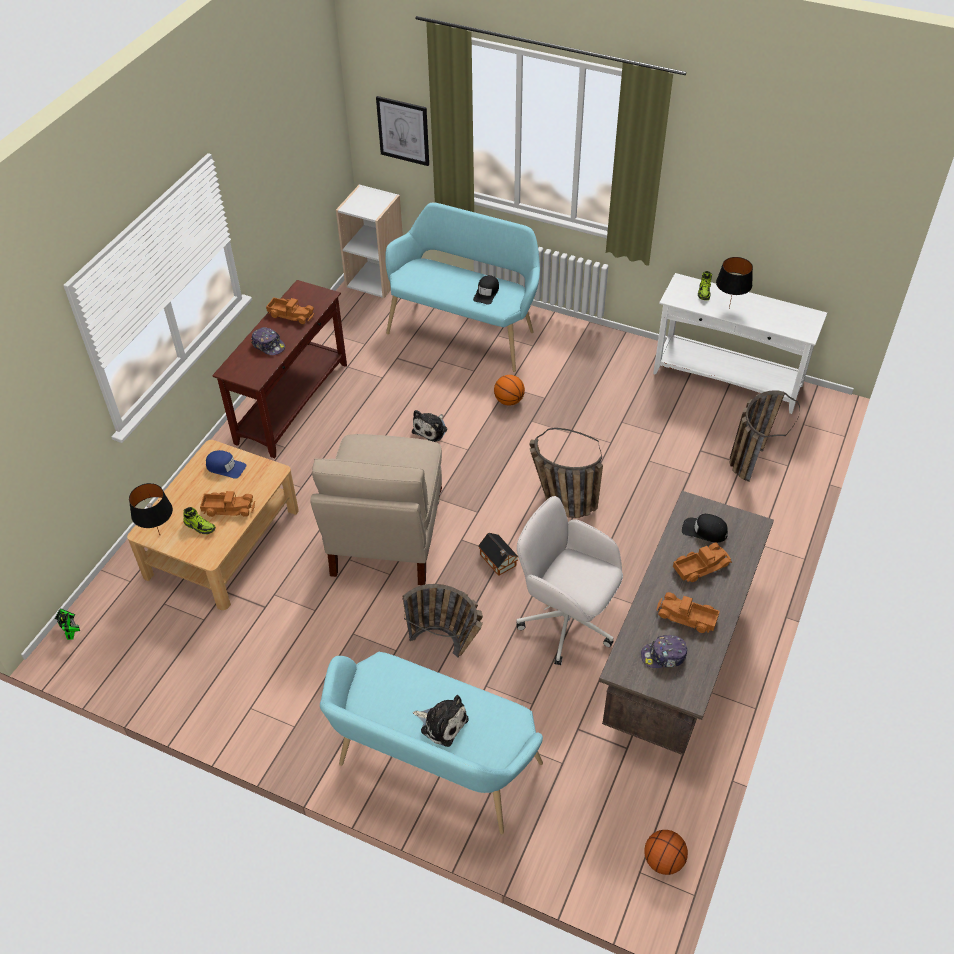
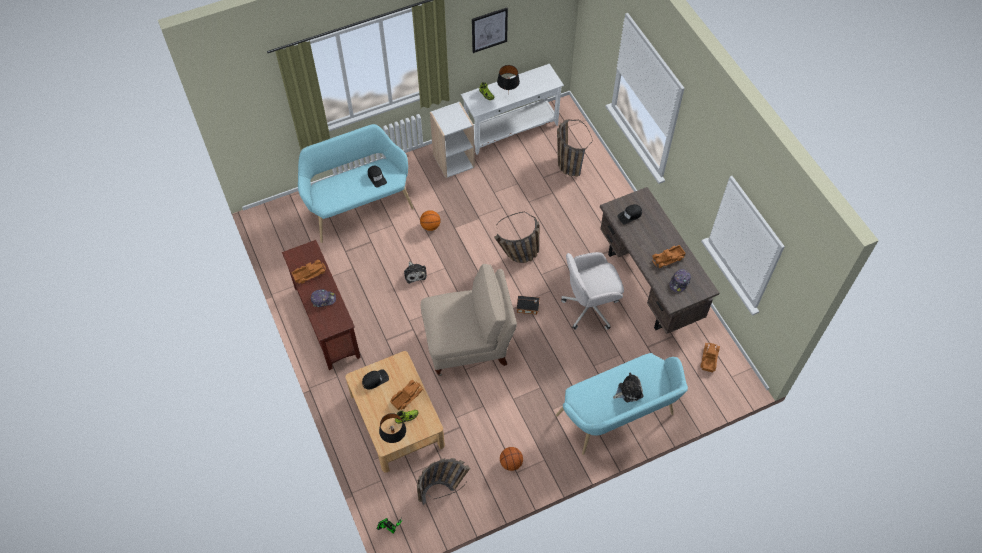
camera: 50 degrees left, 10 degrees up
blue cap [206,450,246,479] -> black cap [362,369,389,390]
beige chair [310,434,442,585] -> beige chair turned 60 degrees counterclockwise [421,264,517,376]
bookcase [336,185,403,298] -> bookcase moved to [430,102,475,178]
picture [376,96,429,166] -> picture moved to [472,8,508,53]
basket [402,584,483,658] -> basket moved to [417,458,470,505]
basketball [644,830,688,875] -> basketball moved to [500,447,523,471]
toy truck [673,543,732,582] -> toy truck moved to [700,343,720,372]

